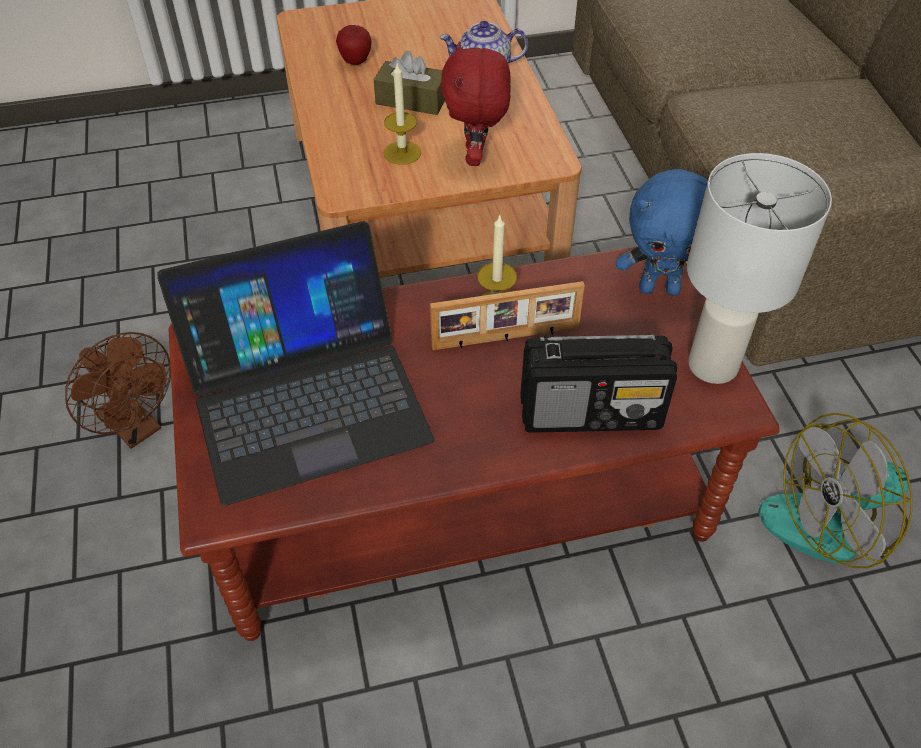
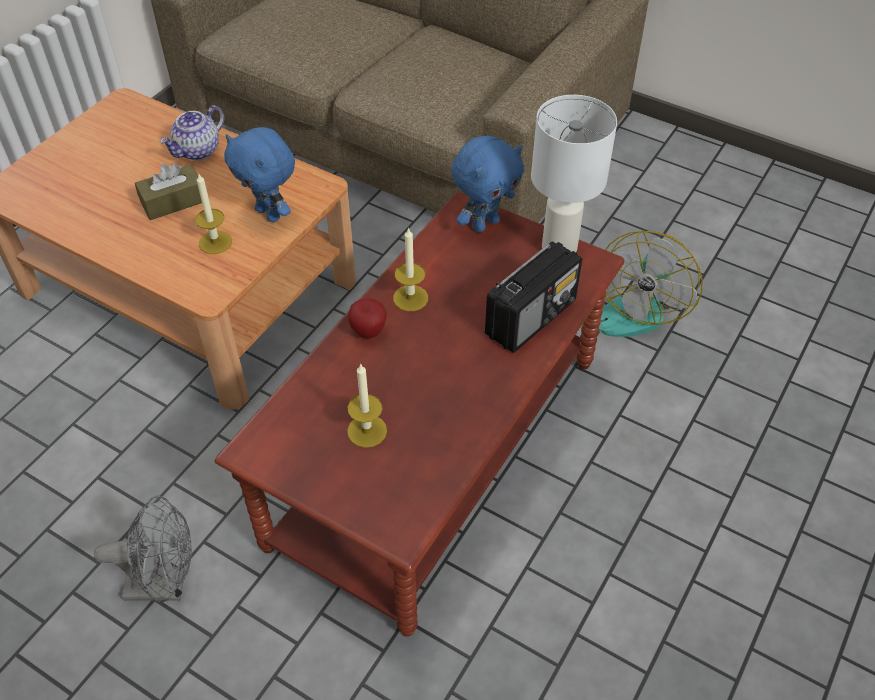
camera: 45 degrees left, 0 degrees up
brown fan [65,332,171,449] -> grey fan [94,495,192,602]
laptop [157,221,434,506] -> candle [347,363,387,448]
apple [336,25,371,65] -> apple moved to [347,298,387,338]
picture frame [430,281,585,350] -> none
red plush toy [441,41,511,166] -> blue plush toy [224,127,295,222]

